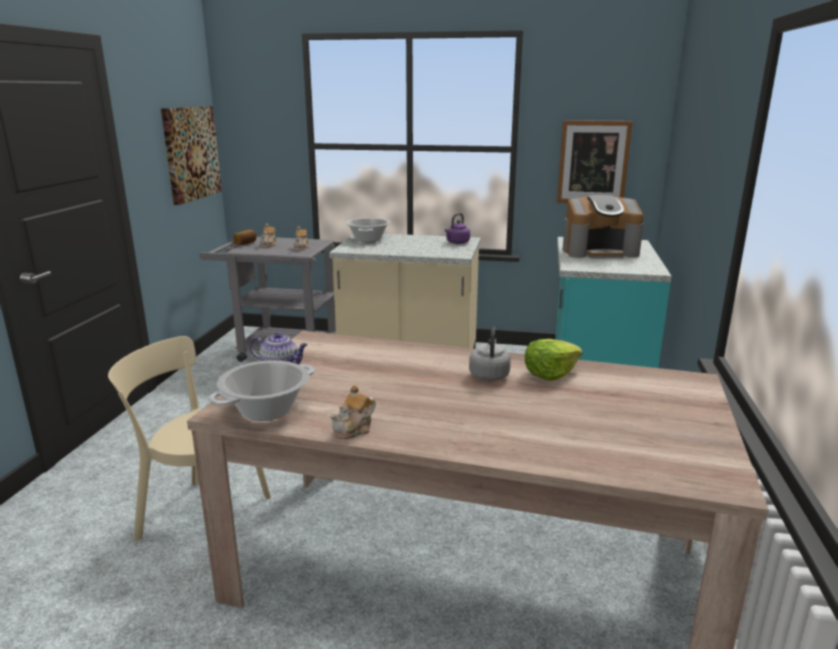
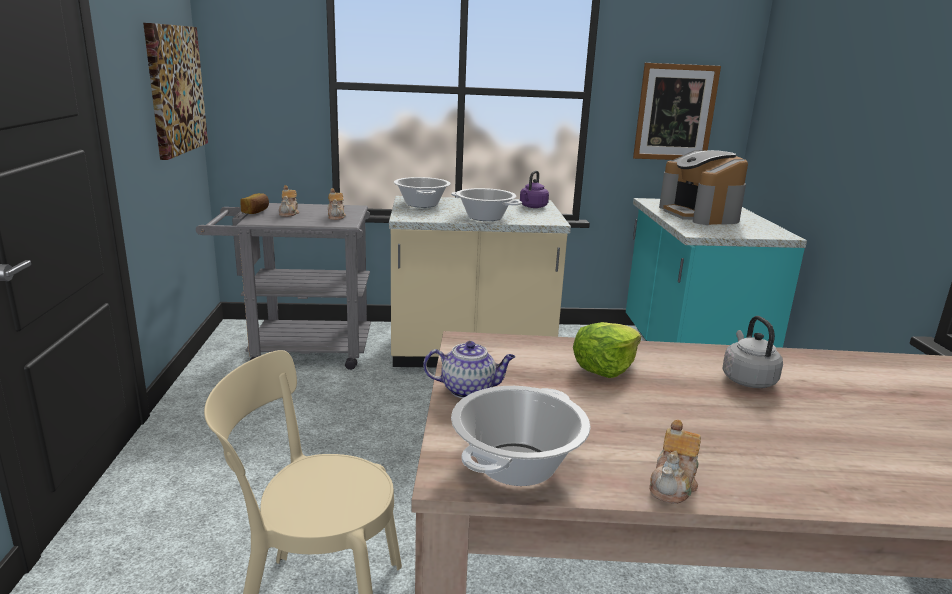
camera: 15 degrees left, 0 degrees up
lettuce [525,339,582,381] -> lettuce moved to [573,322,641,378]
coffee machine [563,195,644,259] -> coffee machine turned 90 degrees clockwise [659,150,748,225]
none -> cooking pot [451,188,522,221]

